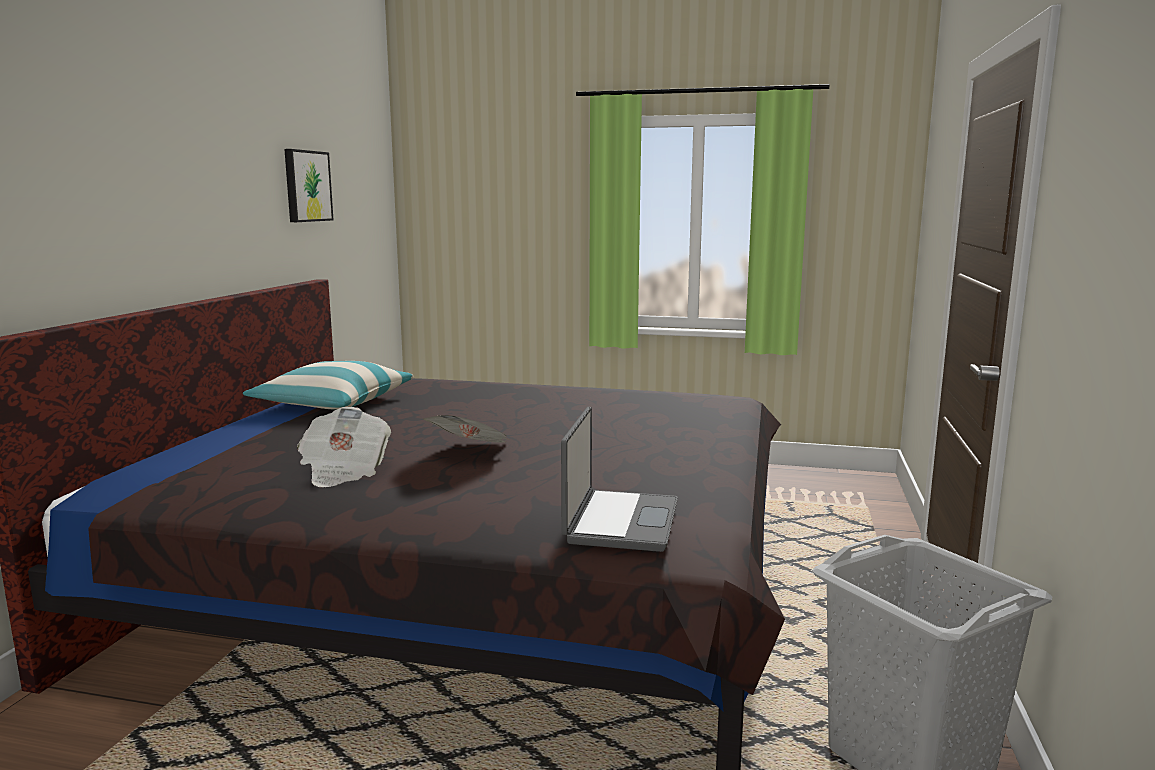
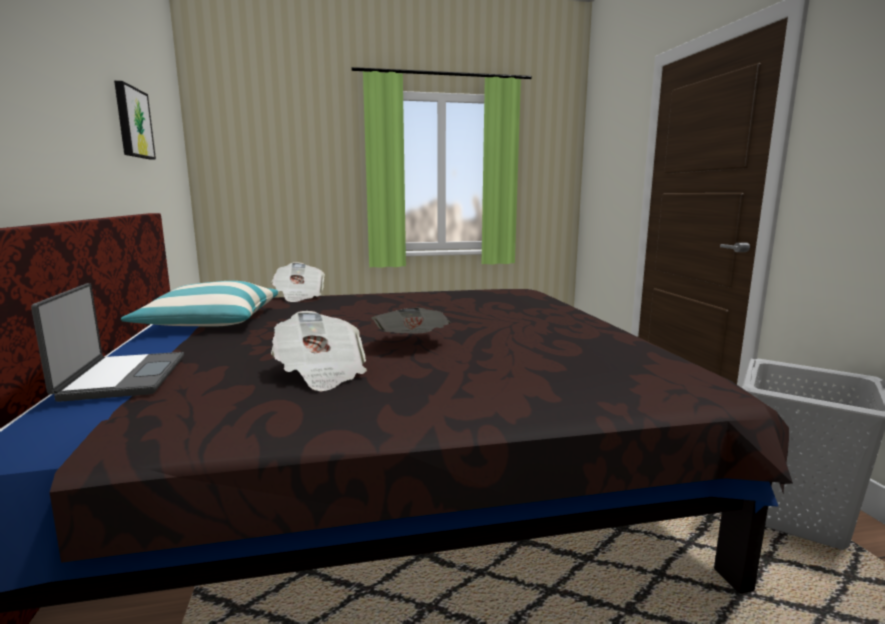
camera: 25 degrees left, 0 degrees up
laptop [561,407,678,552] -> laptop moved to [31,283,184,402]
none -> newspaper [271,262,325,302]

